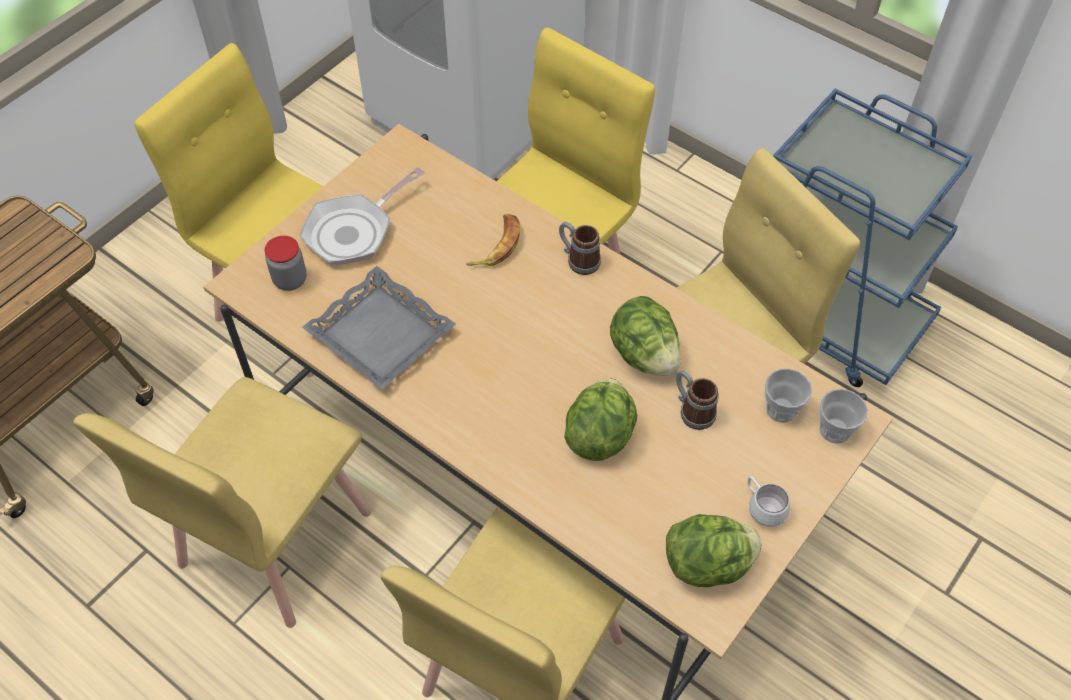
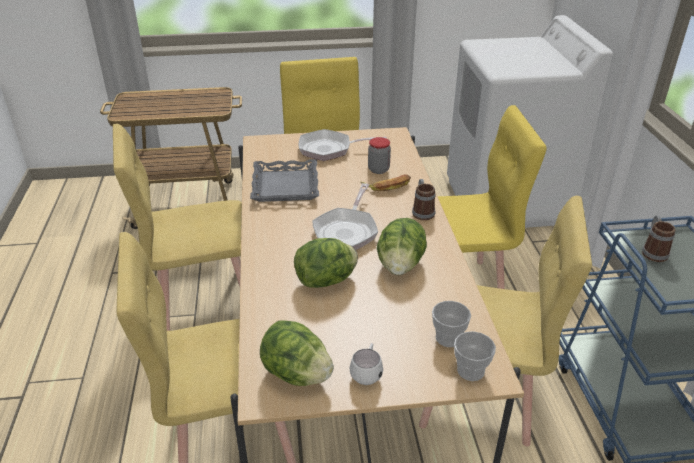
camera: 45 degrees right, 20 degrees down
jar [265,236,307,291] -> jar moved to [368,137,391,174]
mug [676,370,719,430] -> mug moved to [642,216,675,262]
none -> frying pan [312,183,378,250]

